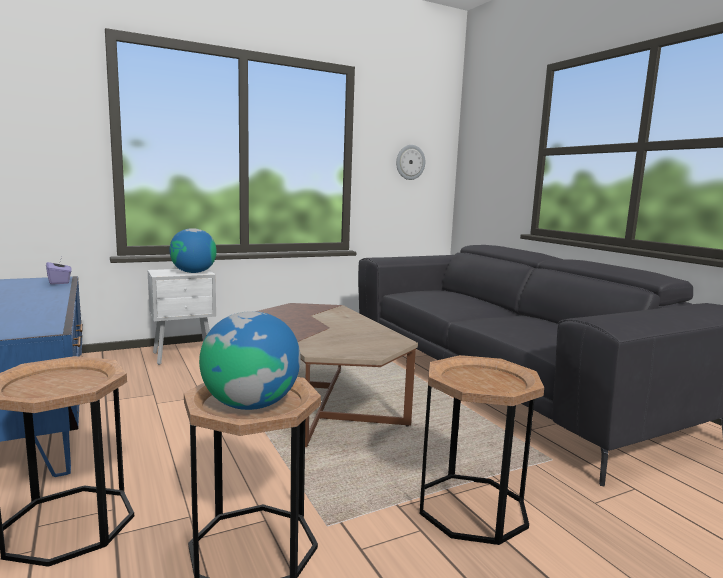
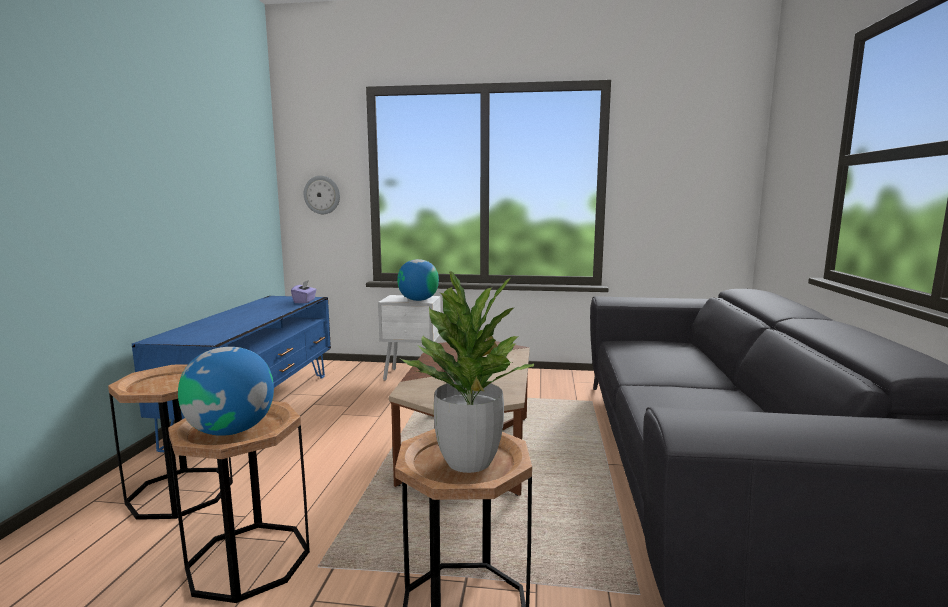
camera: 35 degrees right, 0 degrees up
wall clock [396,145,425,180] -> wall clock moved to [304,176,340,214]
none -> potted plant [401,271,534,473]

